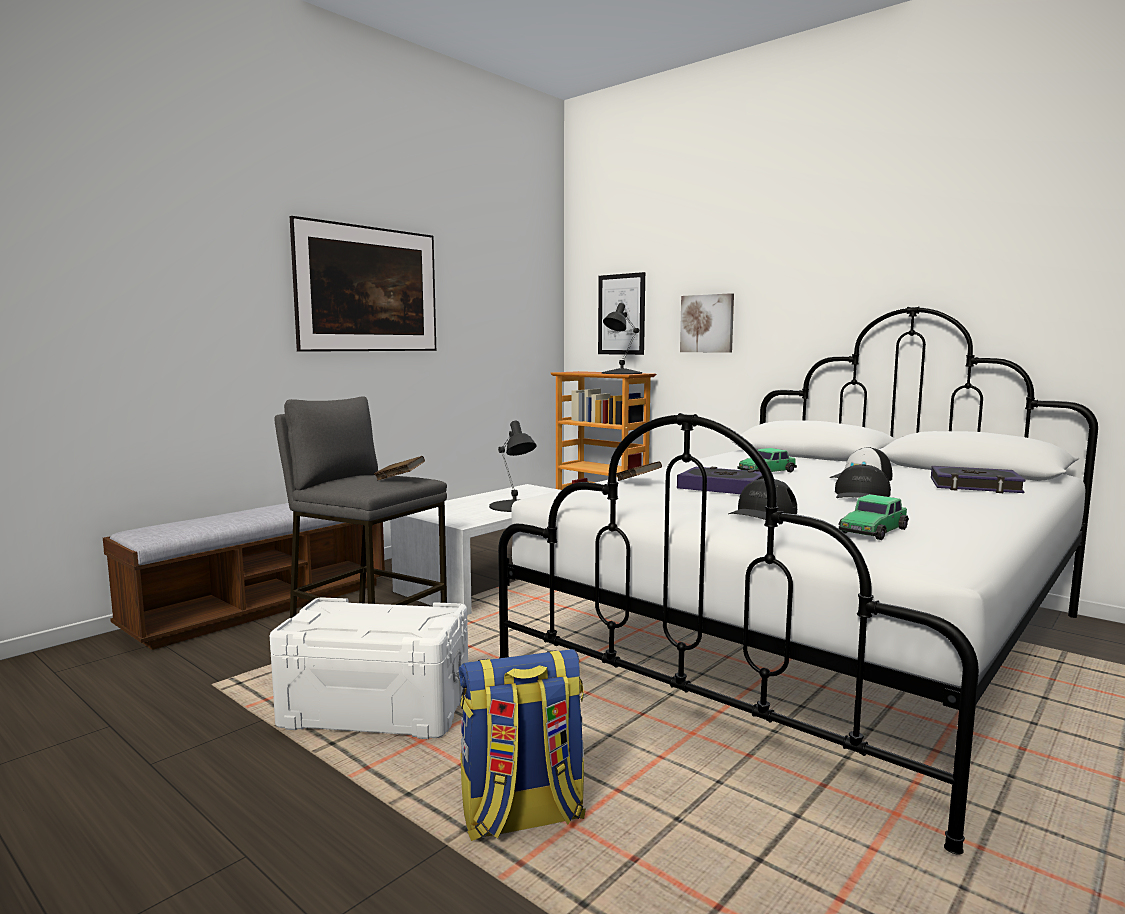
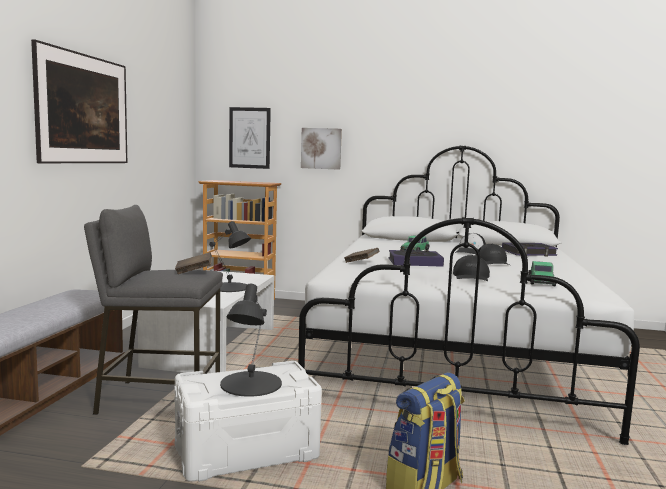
camera: 30 degrees left, 0 degrees up
black table lamp [602,303,642,374] -> black table lamp moved to [220,284,282,397]

